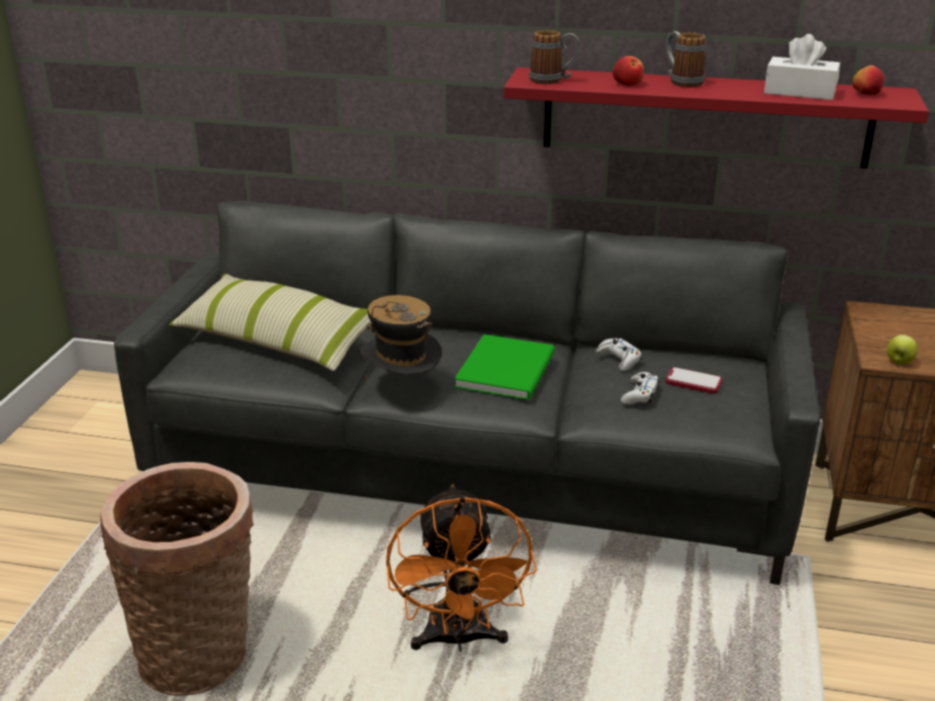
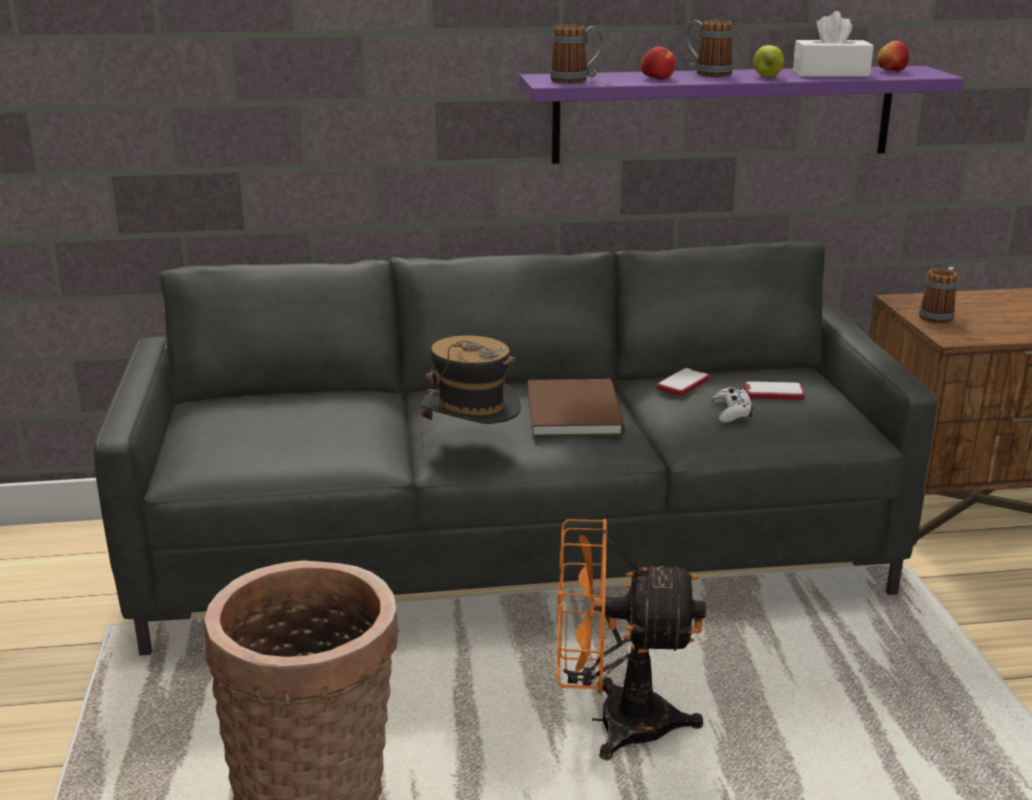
camera: 20 degrees left, 5 degrees down
pillow [169,274,371,371] -> none
orange fan [386,484,537,652] -> orange fan turned 120 degrees clockwise [556,519,706,760]
green book [454,334,555,400] -> brown book [528,379,625,437]
red shelf [504,67,929,169] -> purple shelf [520,66,964,164]
white game controller [596,338,641,371] -> phone [657,368,710,396]
apple [887,335,918,365] -> apple moved to [753,45,784,77]
none -> mug [919,267,957,323]

